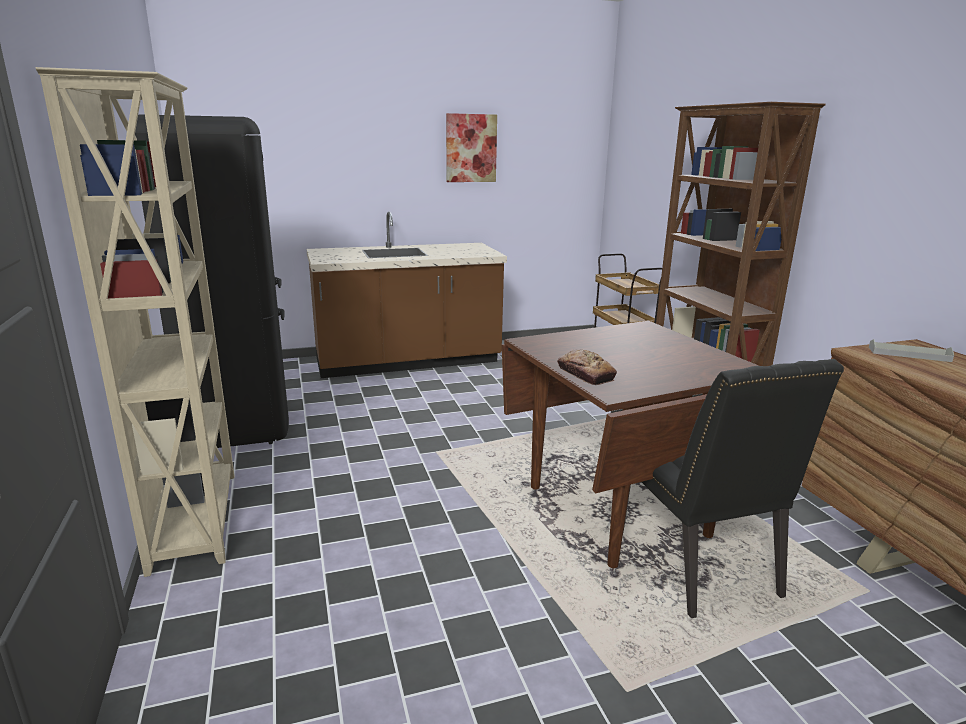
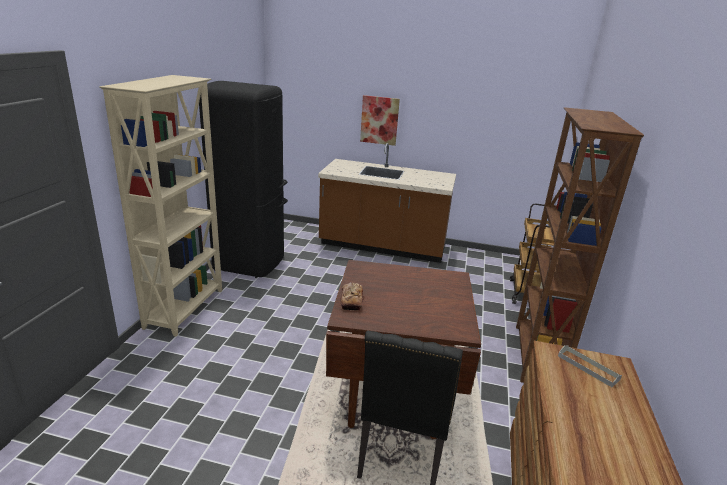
camera: 30 degrees right, 5 degrees up
picture [446,113,497,182] -> picture moved to [360,95,400,146]

